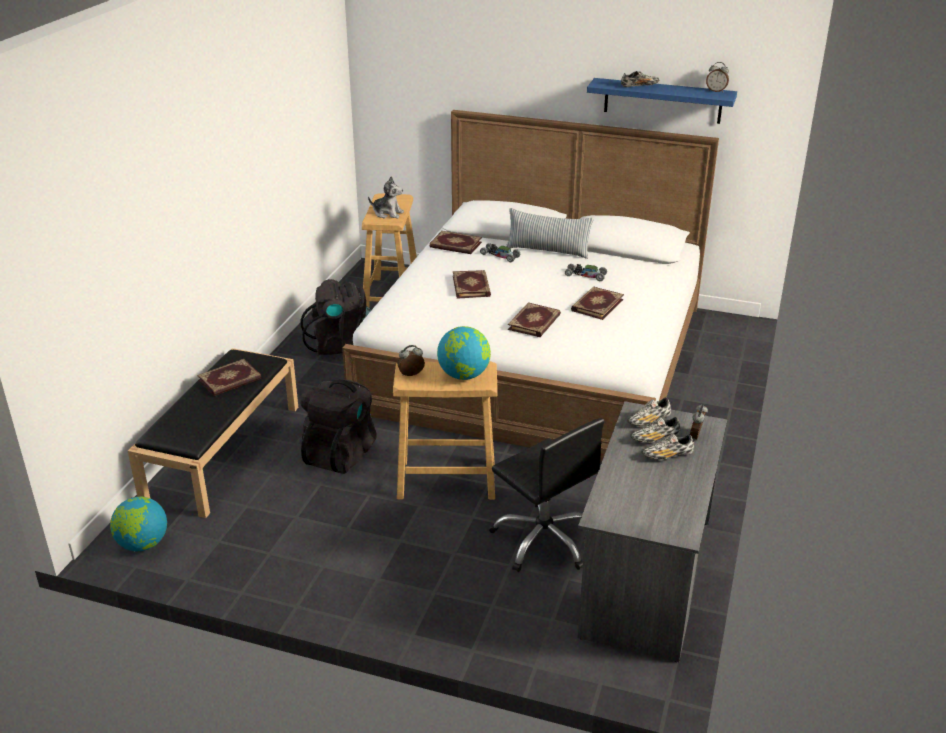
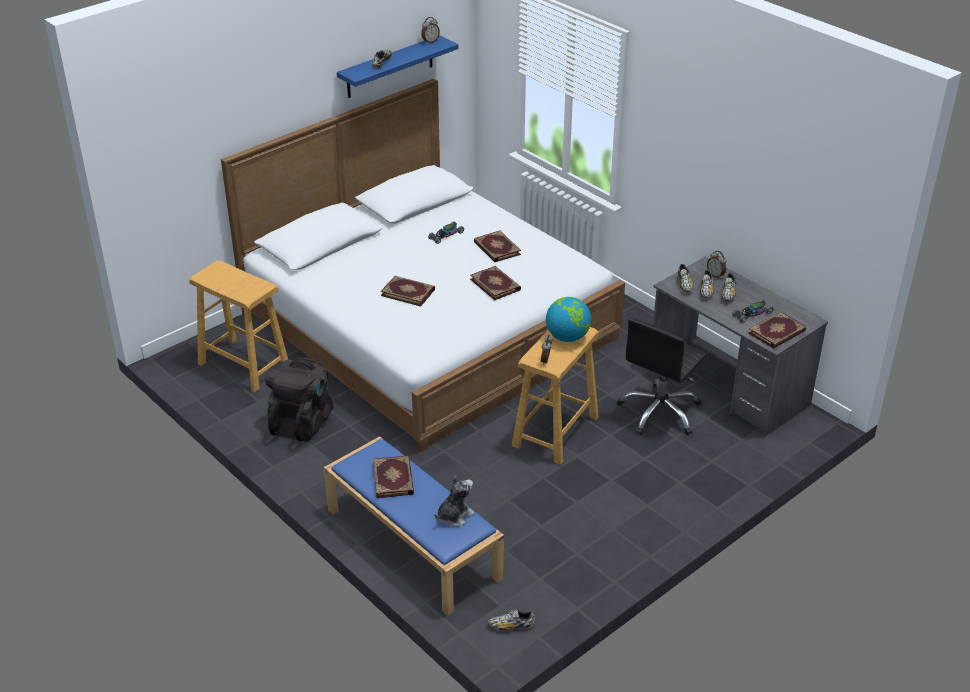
camera: 60 degrees left, 5 degrees up
globe [110,497,167,552] -> shoe [488,609,535,631]
black bench [128,348,299,518] -> blue bench [324,436,504,616]
black backpack [300,379,377,474] -> none
plush toy [368,176,404,218] -> plush toy moved to [435,476,475,527]
book [430,231,482,254] -> book moved to [748,311,806,349]
toy car [480,243,520,262] -> toy car moved to [732,299,774,323]
black office chair [489,418,604,572] -> black office chair turned 135 degrees clockwise [617,318,707,435]
pillow [506,208,594,259] -> none

